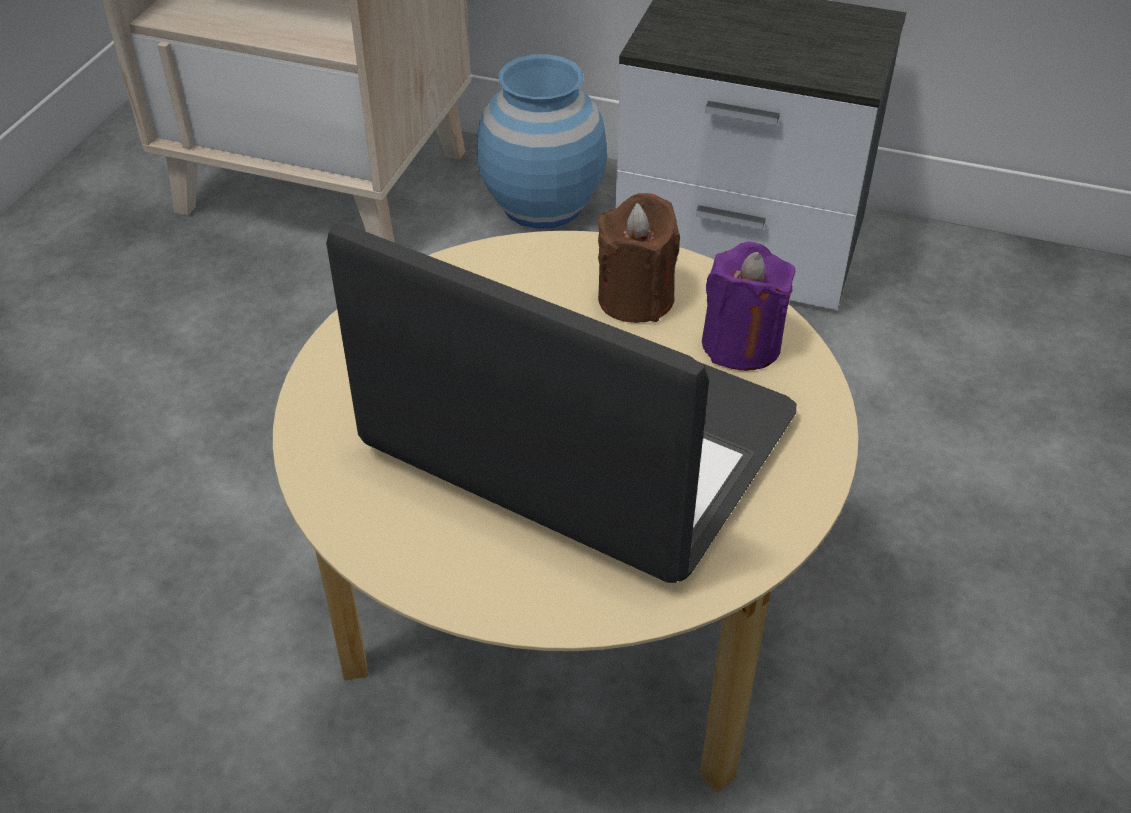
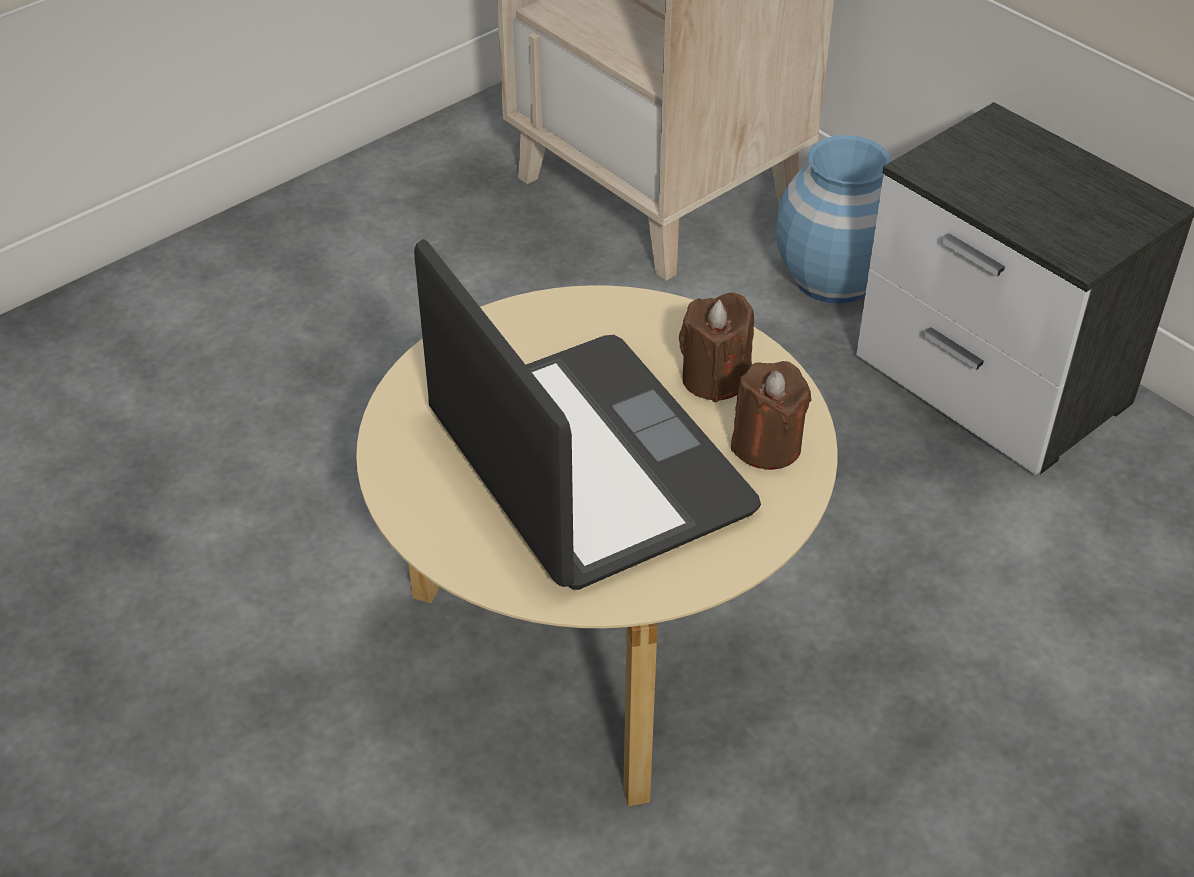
camera: 30 degrees right, 0 degrees up
purple candle [702,242,795,371] -> brown candle [731,361,812,470]

